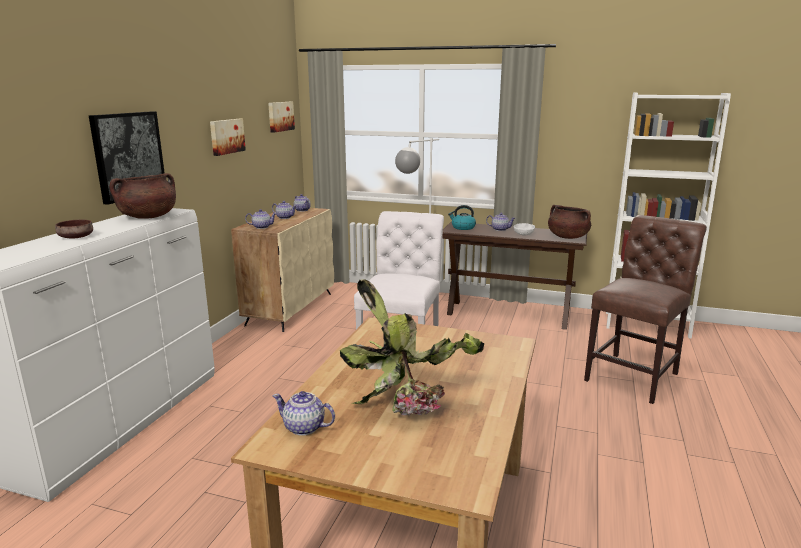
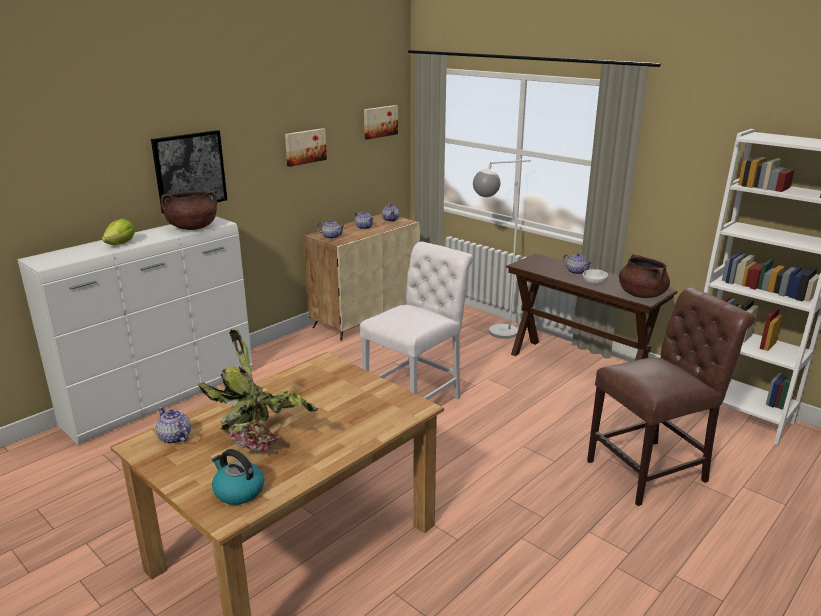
camera: 25 degrees right, 5 degrees up
brown bowl [55,220,93,239] -> lettuce [102,219,135,245]
kettle [448,205,476,230] -> kettle moved to [212,449,264,505]

